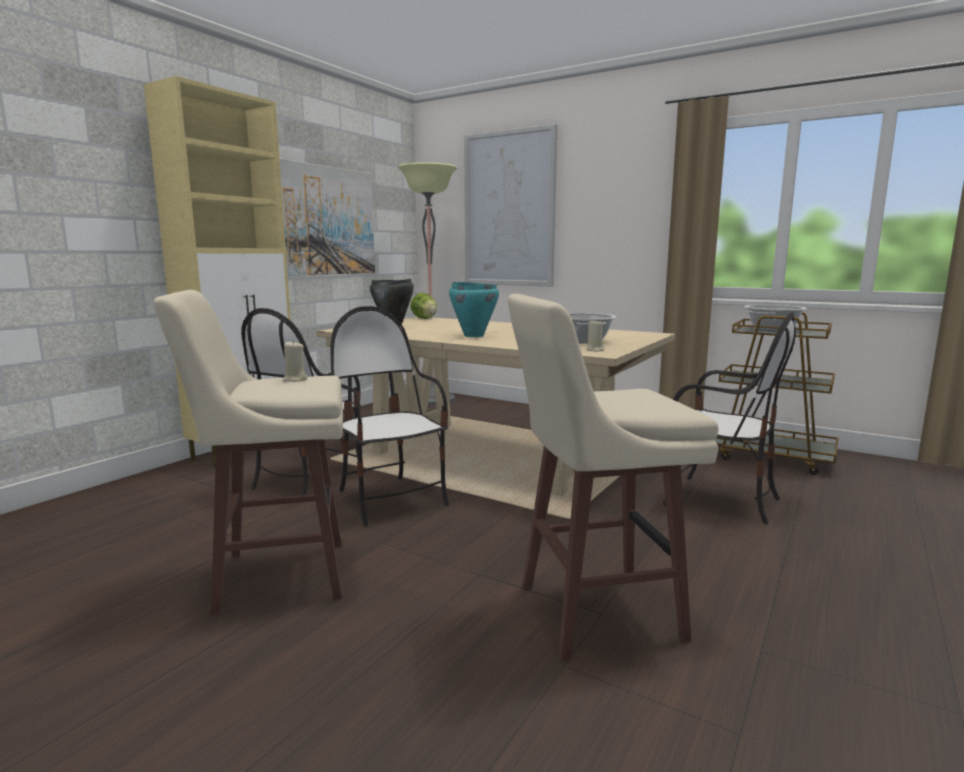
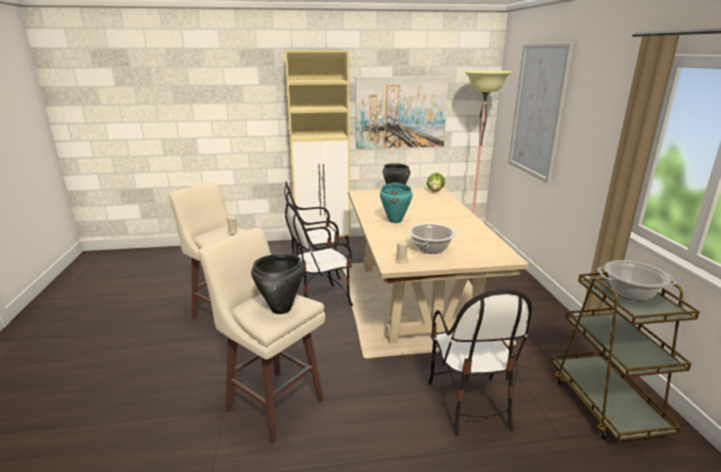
camera: 50 degrees right, 10 degrees up
chair [330,306,449,526] -> chair turned 135 degrees counterclockwise [285,202,353,307]
none -> black cooking pot [251,254,304,314]

